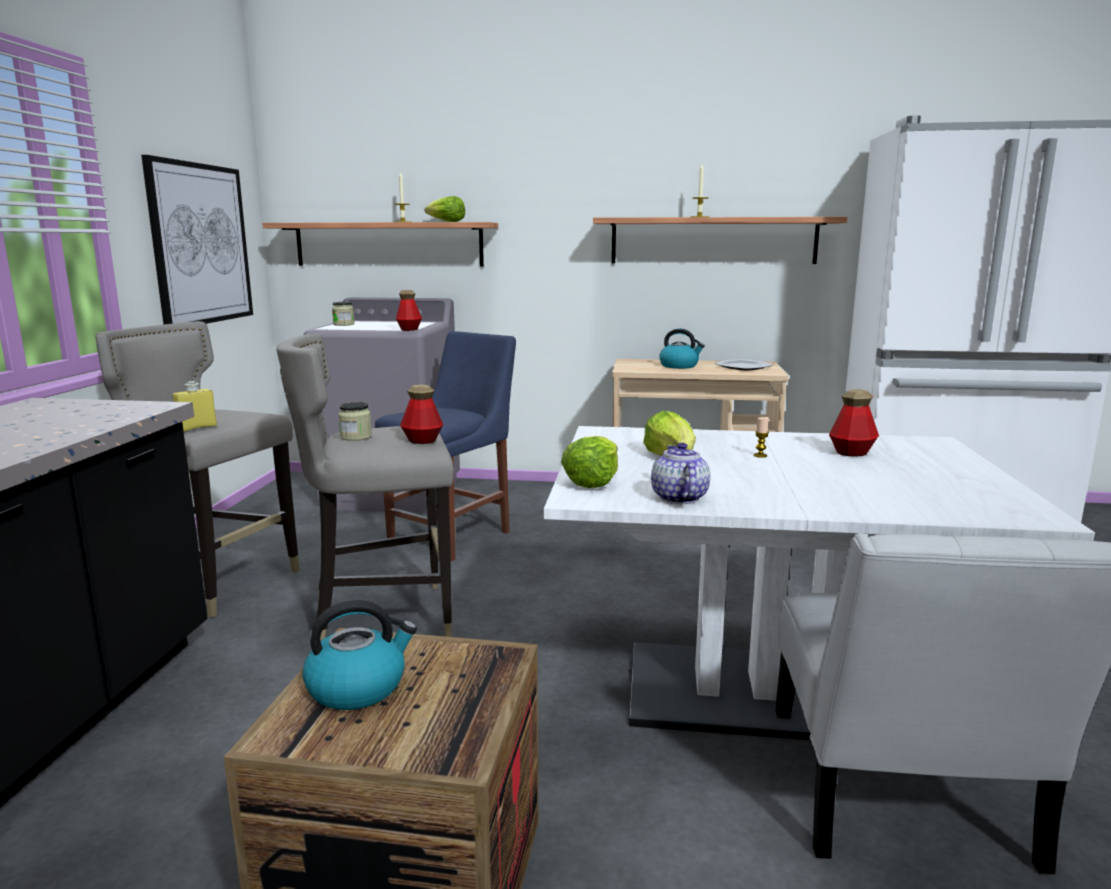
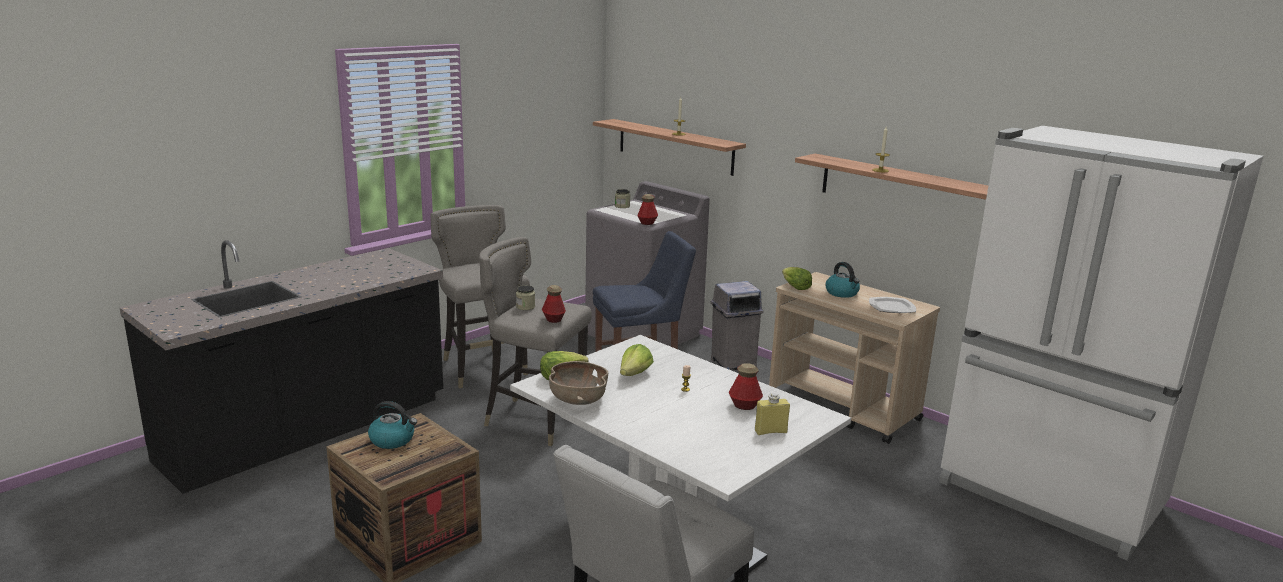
camera: 35 degrees right, 5 degrees up
picture [141,155,253,325] -> none
yellow bottle [173,381,217,431] -> yellow bottle moved to [755,393,790,435]
lettuce [424,196,465,222] -> lettuce moved to [782,267,812,290]
teapot [651,443,710,504] -> brown bowl [549,361,608,405]
none -> grey trash can [710,281,764,370]

